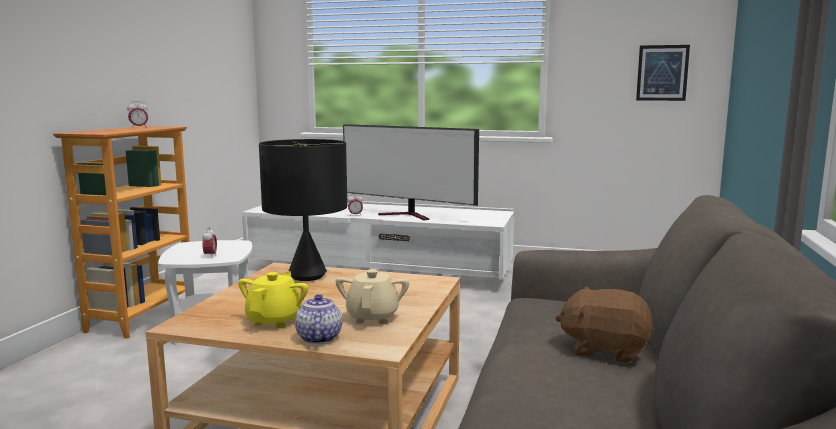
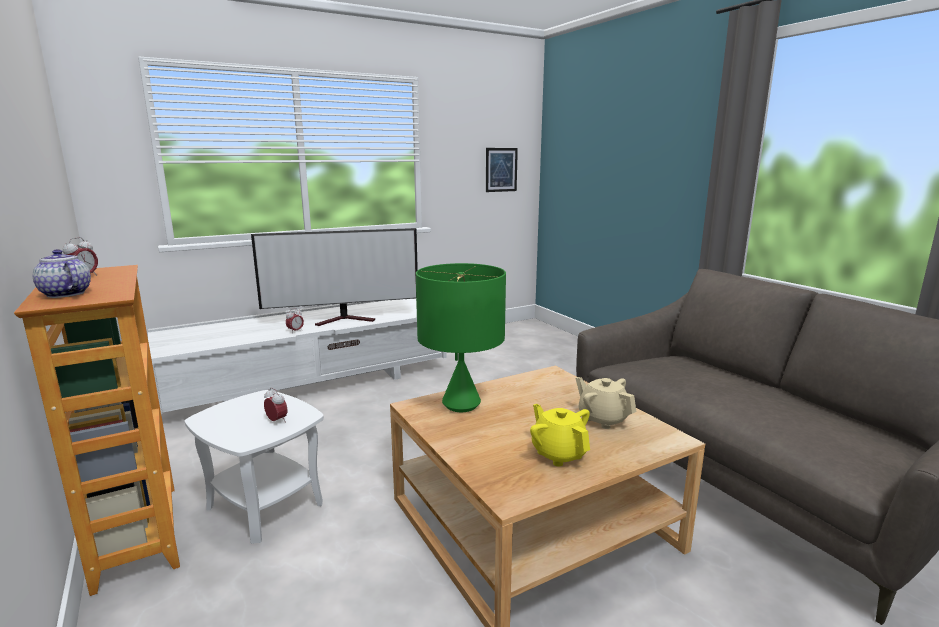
camera: 45 degrees left, 5 degrees up
black table lamp [259,139,348,281] -> green table lamp [416,263,506,412]
teapot [295,294,342,344] -> teapot moved to [33,249,91,298]
brown plush toy [555,287,654,363] -> none

